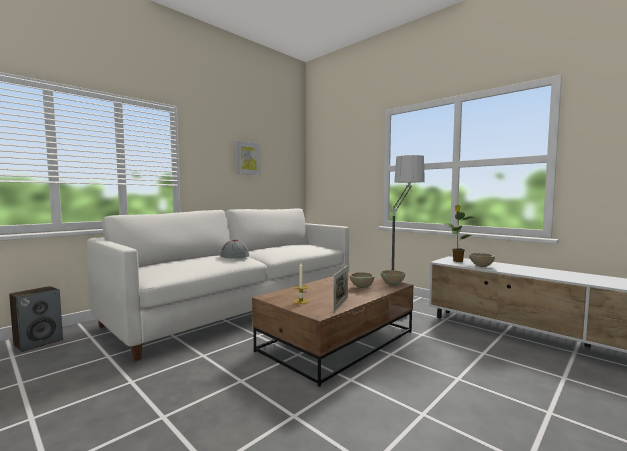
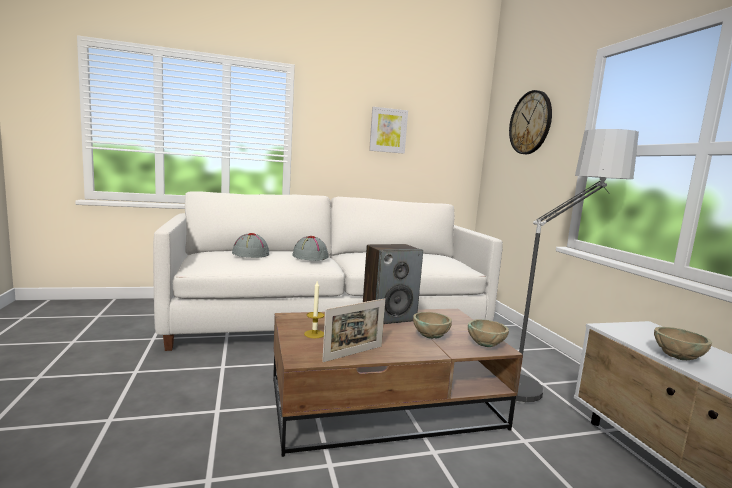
camera: 30 degrees right, 5 degrees up
speaker [9,286,63,352] -> speaker moved to [363,244,423,324]
potted plant [445,205,477,262] -> none
none -> grey hat [232,233,269,258]
none -> wall clock [509,90,552,154]

